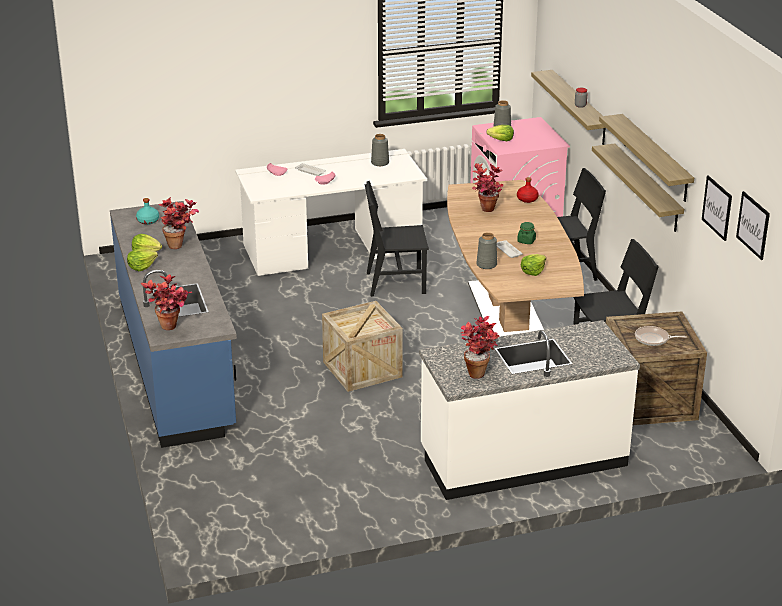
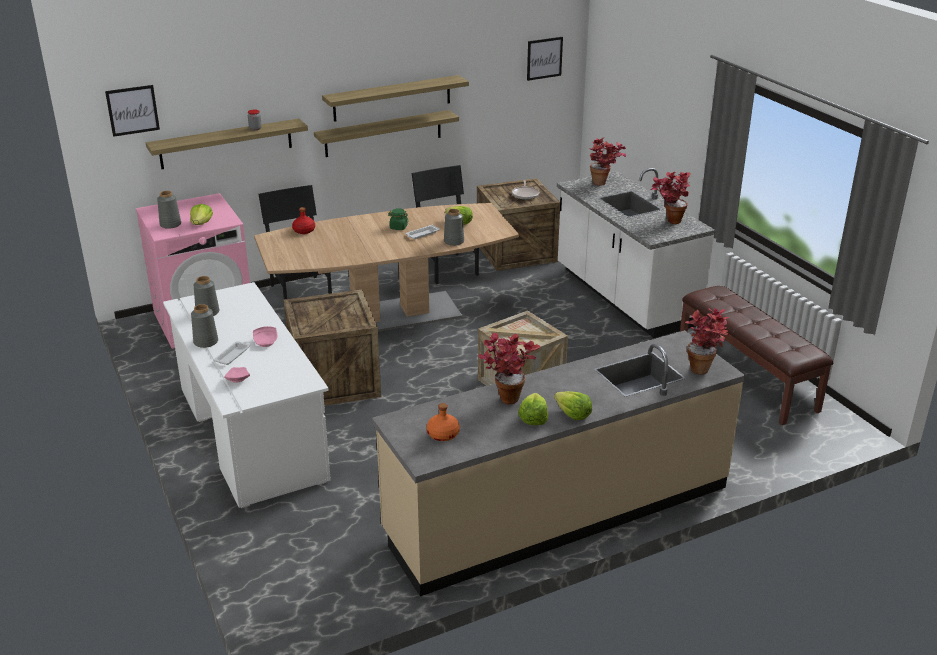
camera: 100 degrees left, 0 degrees up
blue counter [110,201,237,448] -> beige counter [372,330,745,596]
turquoise bottle [136,198,159,225] -> orange bottle [427,403,460,441]
black chair [365,181,429,297] -> crate [284,290,381,406]
potted plant [472,163,503,212] -> potted plant moved to [589,138,626,186]
picture [702,175,732,241] -> picture moved to [105,85,160,137]
none -> grey vase [191,304,218,348]
none -> brown bench [680,286,833,425]

